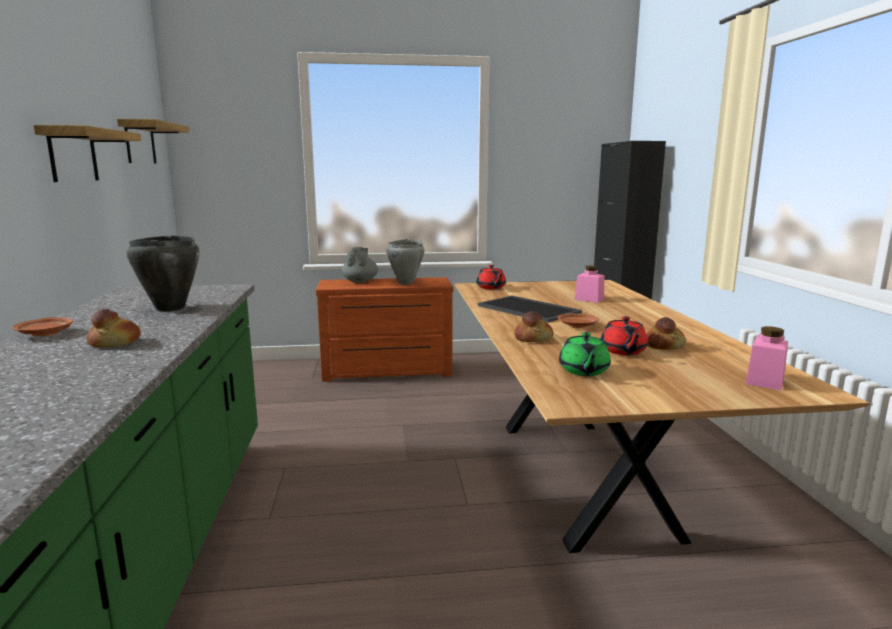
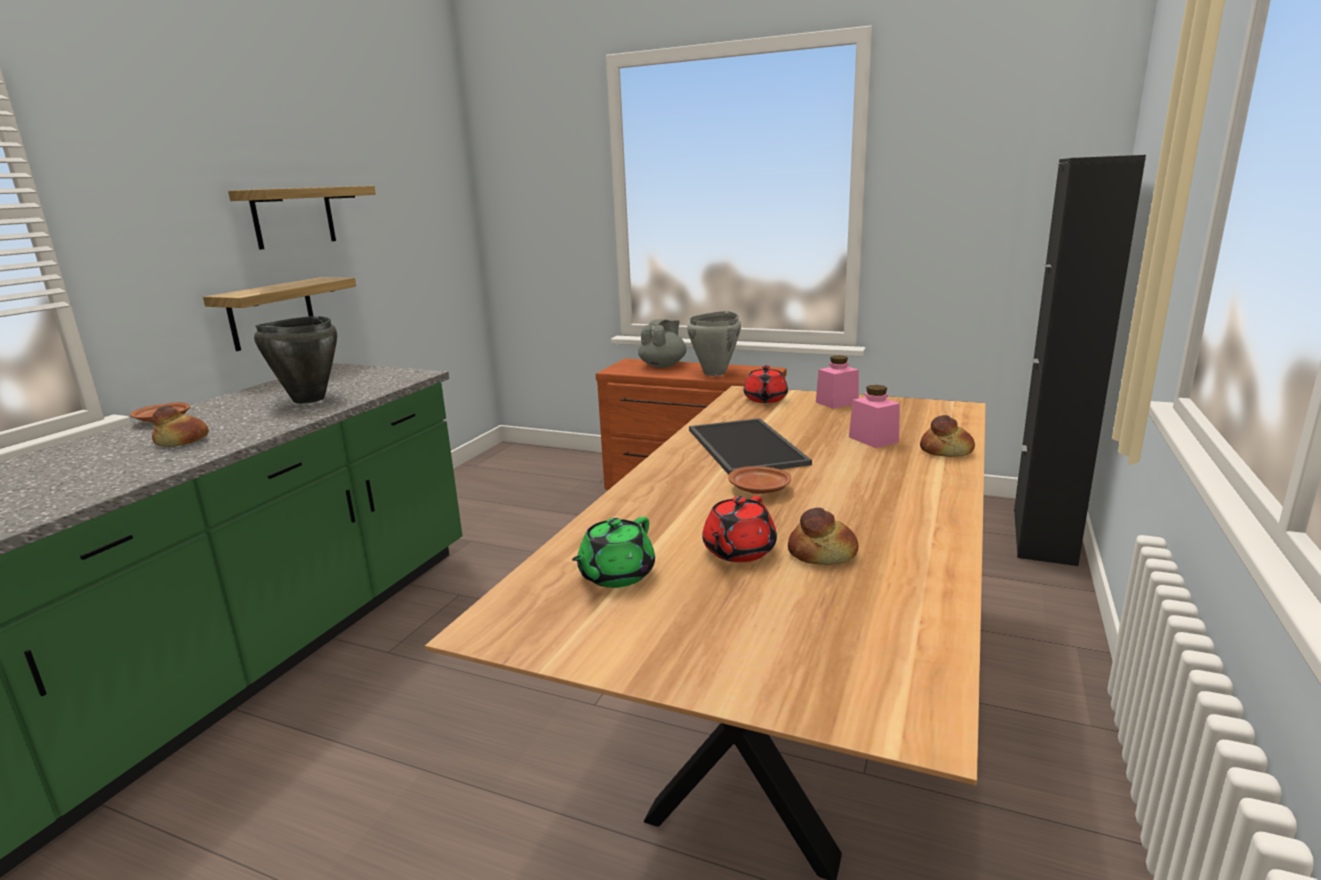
camera: 30 degrees right, 5 degrees up
shelf [117,119,189,164] -> shelf moved to [203,277,356,351]
bread [514,311,553,342] -> bread moved to [920,415,975,457]
pink jar [746,326,788,390] -> pink jar moved to [816,355,859,409]

